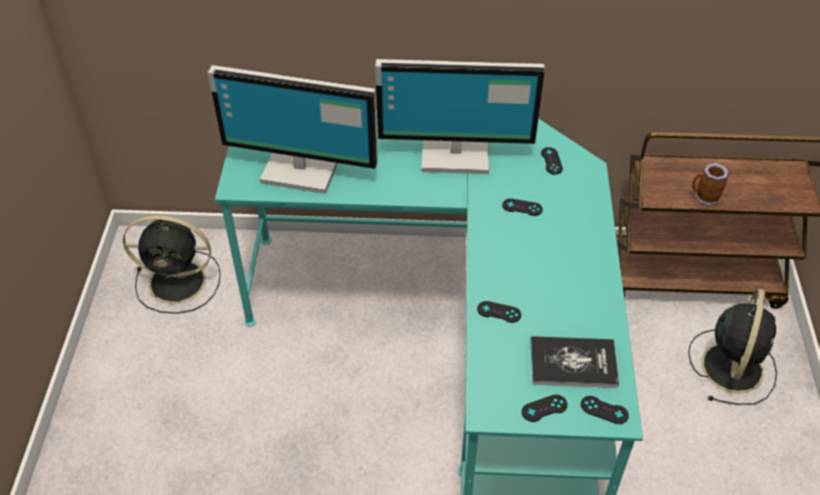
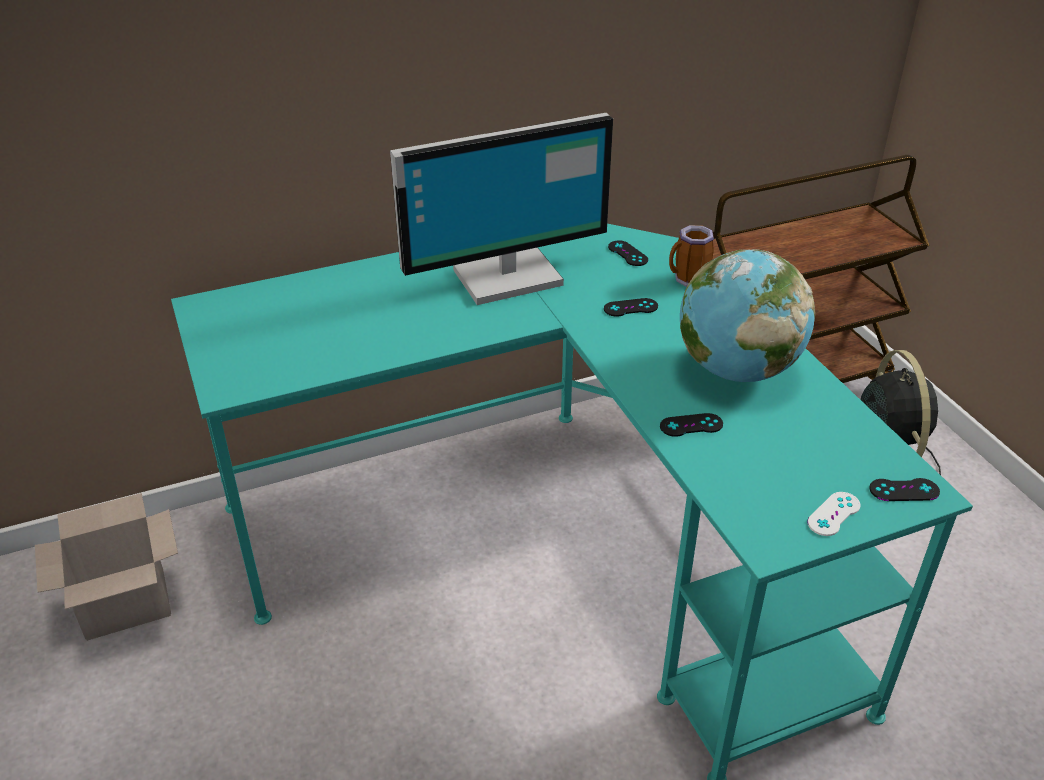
camera: 25 degrees left, 10 degrees down
black fan [123,215,221,314] -> cardboard box [35,493,178,641]
monitor [208,65,378,194] -> none
black game controller [522,394,568,422] -> white game controller [807,492,860,536]
book [530,336,619,388] -> none
mug [692,163,729,205] -> mug moved to [669,225,714,287]
none -> globe [680,249,815,382]

